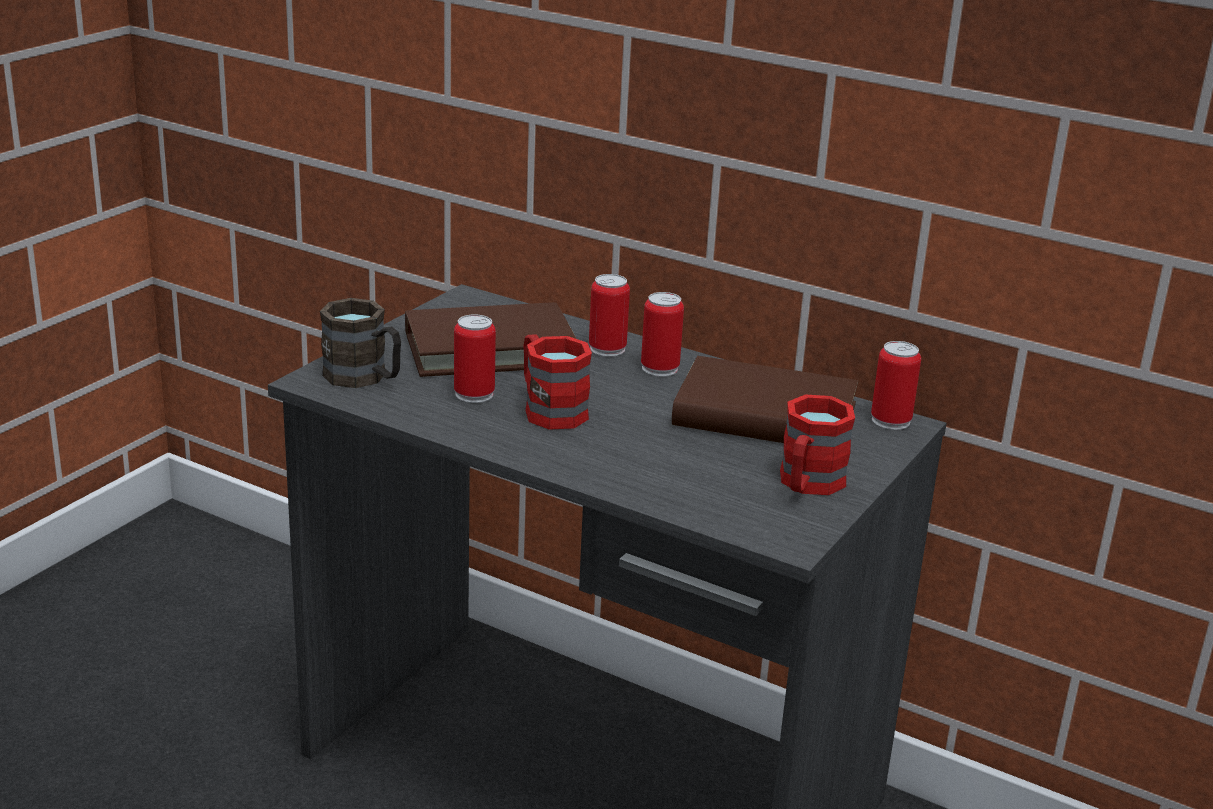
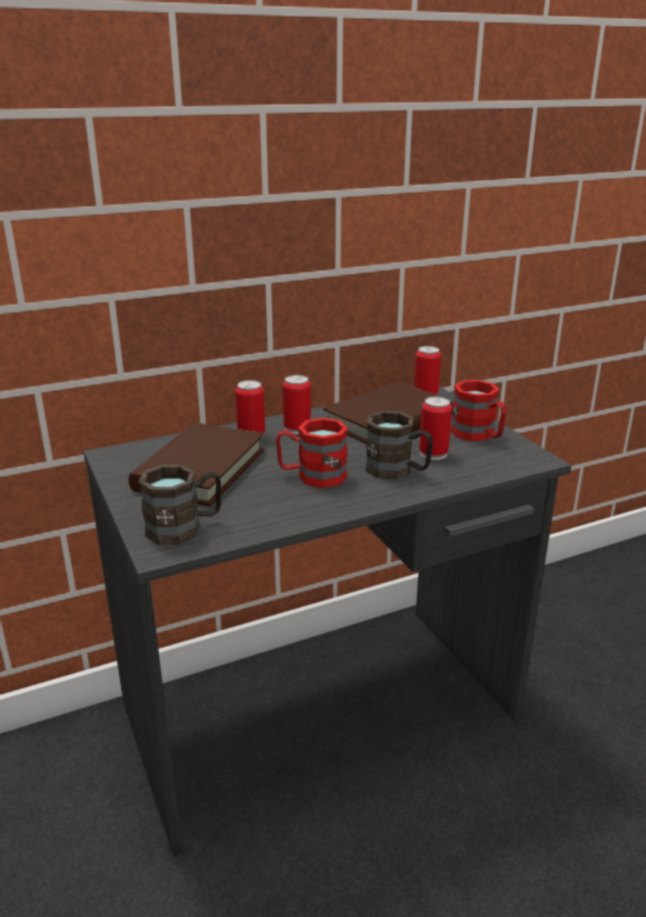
camera: 55 degrees left, 0 degrees up
can [454,314,496,403] -> can moved to [419,396,452,460]
none -> brown mug [366,411,433,479]

